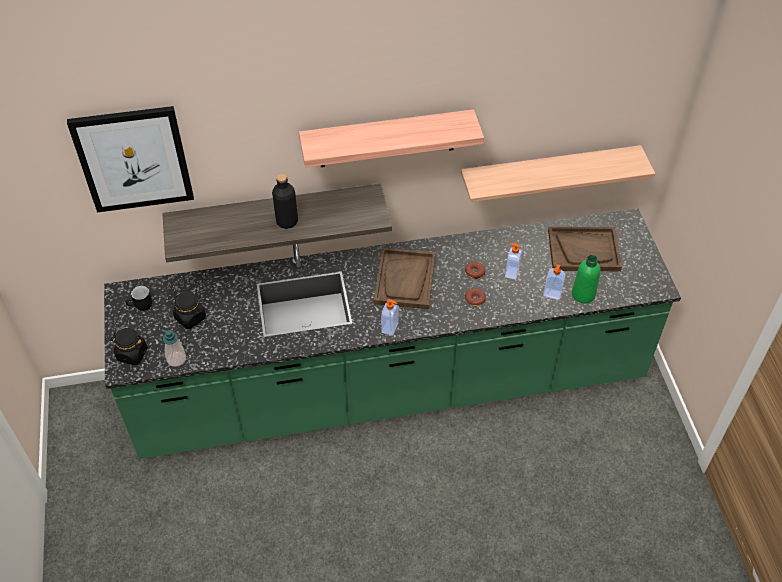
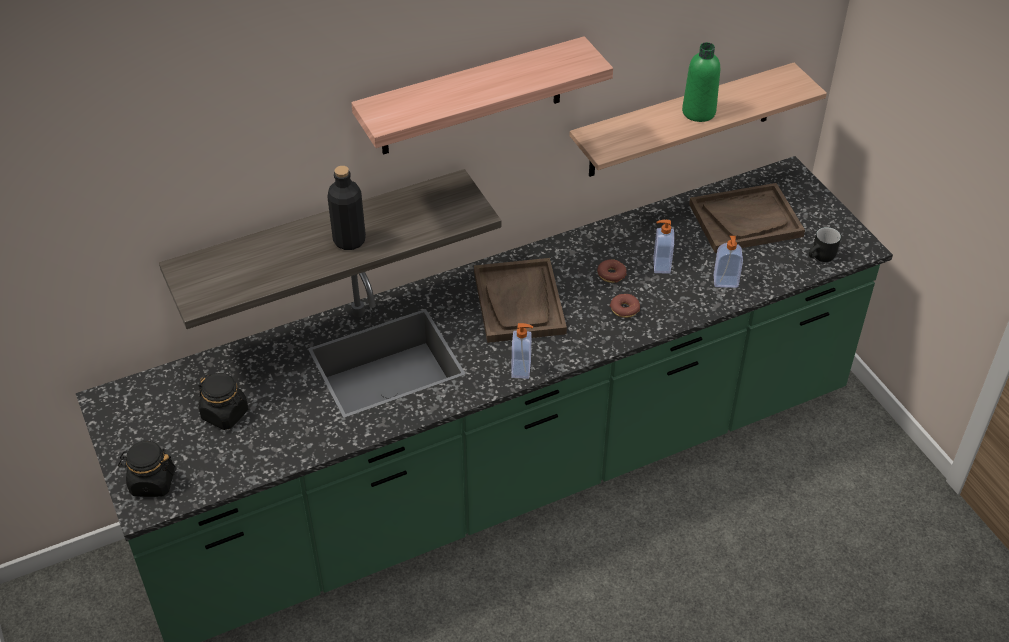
camera: 15 degrees left, 5 degrees down
picture [67,106,194,213] -> none
black mug [125,286,152,311] -> black mug moved to [809,227,841,262]
soap dispenser [161,329,186,367] -> none
green bottle [572,255,601,303] -> green bottle moved to [682,42,720,122]

